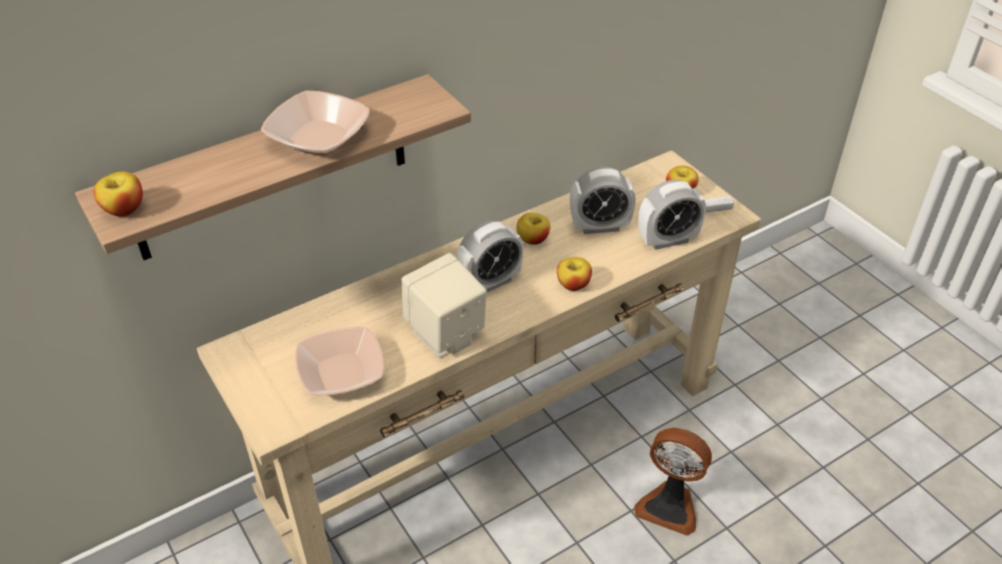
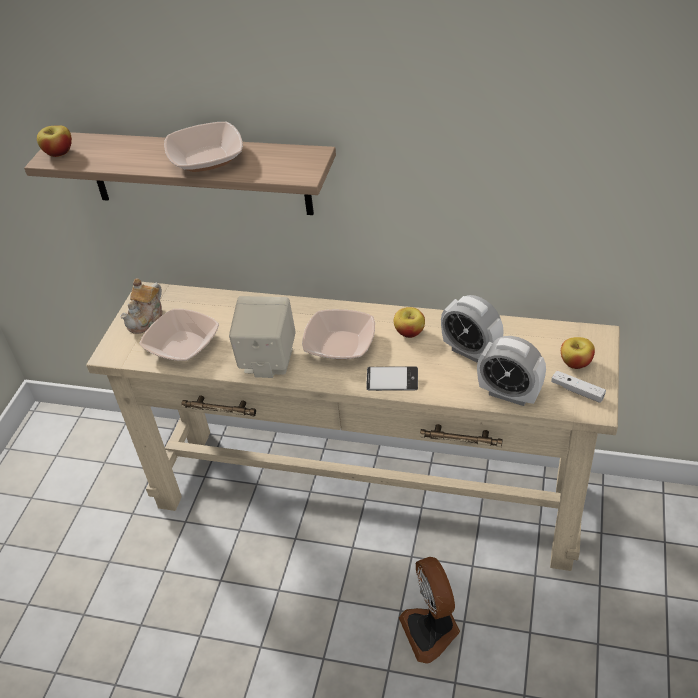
camera: 50 degrees right, 0 degrees up
alarm clock [457,221,524,292] -> bowl [302,309,375,359]
apple [557,257,592,291] -> phone [366,367,418,391]
none -> teapot [120,279,163,334]

